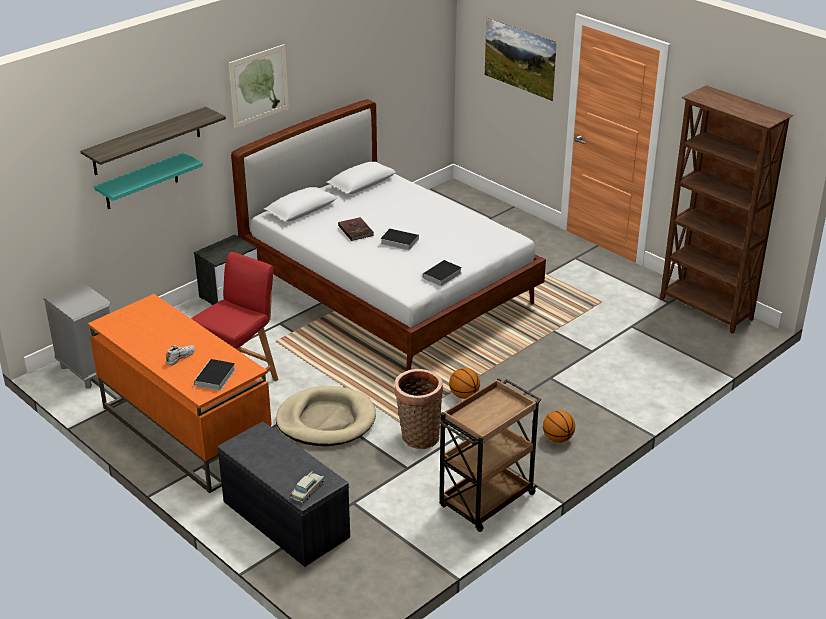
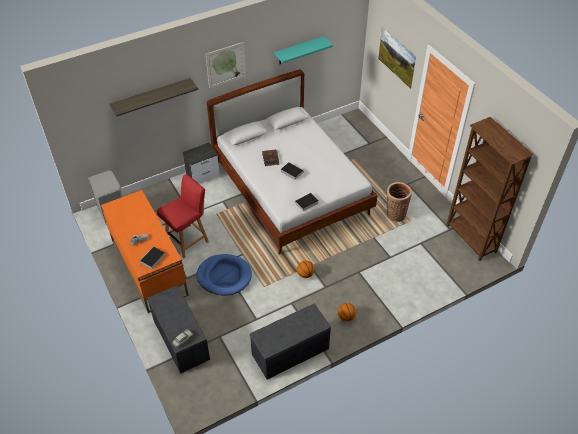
camera: 15 degrees right, 15 degrees up
turquoise shelf [94,152,203,209] -> turquoise shelf moved to [274,36,333,64]
beige dog bed [276,386,376,446] -> blue dog bed [196,254,252,295]
basket [395,369,443,449] -> basket moved to [387,182,412,222]
brown cart [438,378,541,532] -> grey bench [250,304,331,380]

